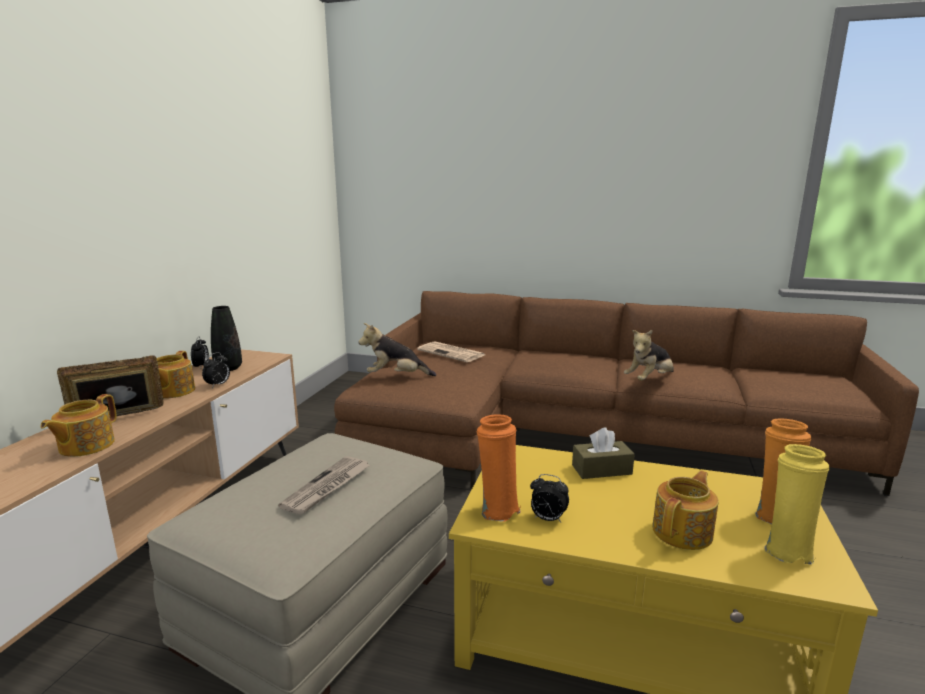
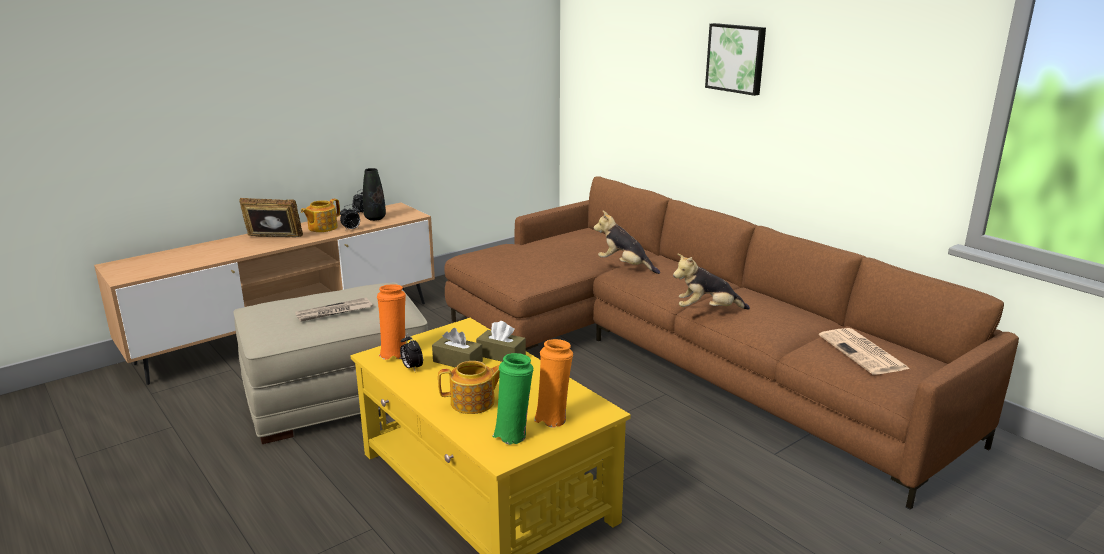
camera: 35 degrees right, 5 degrees up
teapot [40,394,117,457] -> none
plush toy [359,323,436,376] -> plush toy moved to [594,211,660,274]
newspaper [417,341,485,362] -> newspaper moved to [819,328,910,375]
yellow vase [765,444,829,564] -> green vase [492,353,533,445]
none -> brown tissue box [432,328,483,368]
none -> picture [705,23,766,96]

